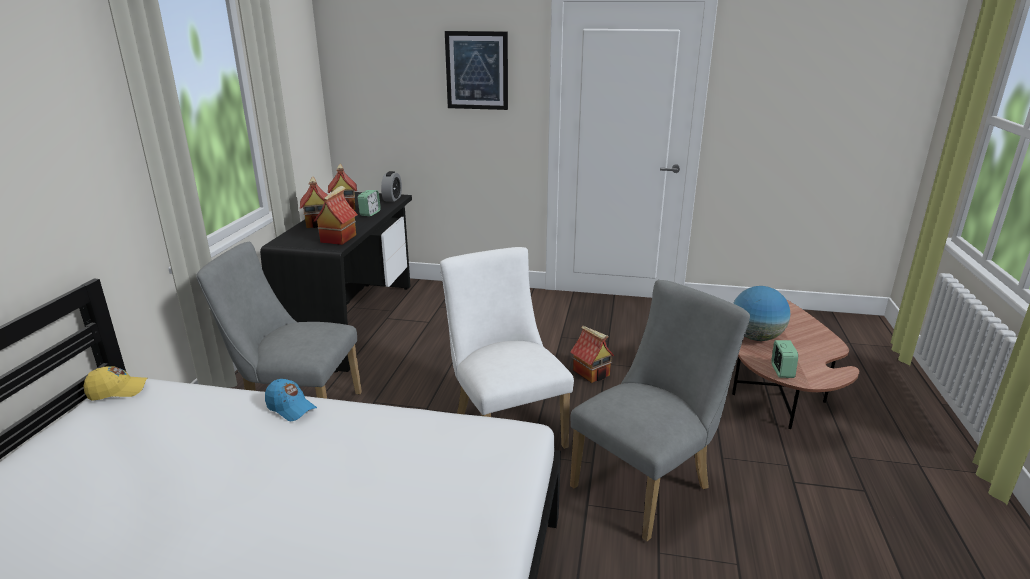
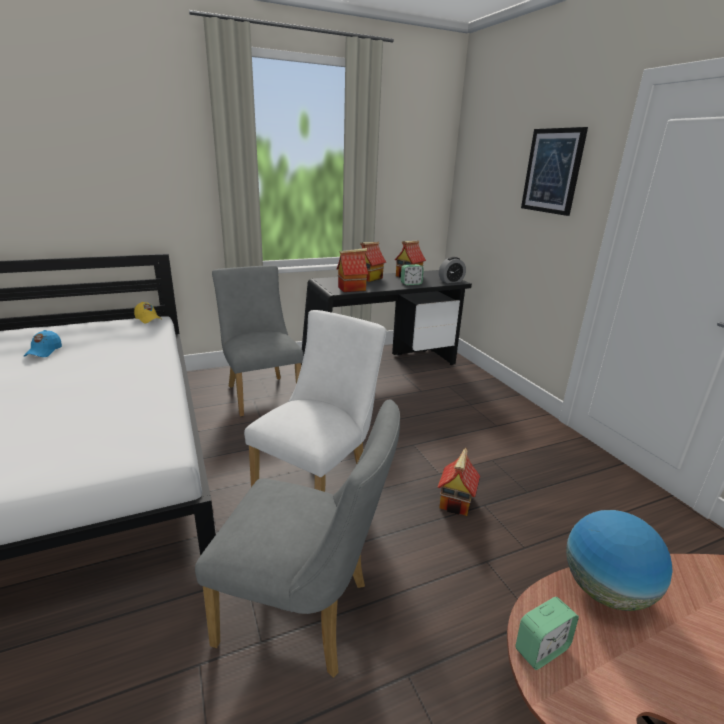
camera: 55 degrees right, 0 degrees up
blue cap [265,379,317,421] -> blue cap moved to [24,330,62,357]

